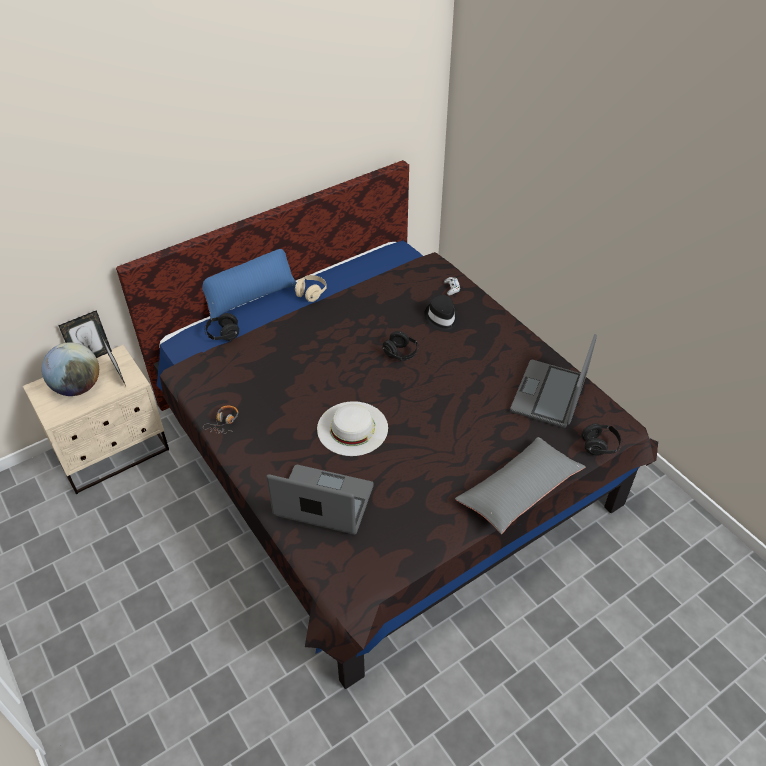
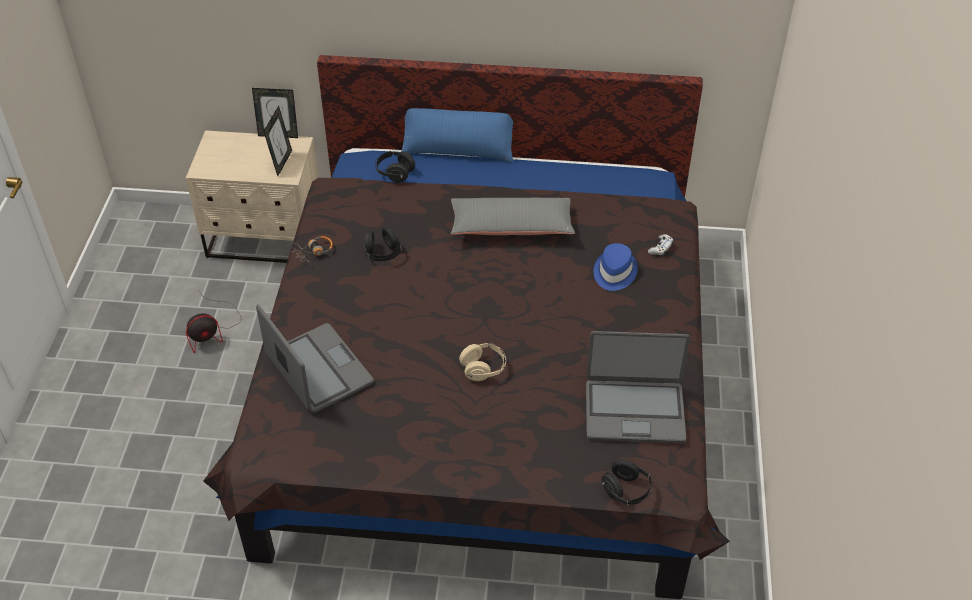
camera: 40 degrees right, 0 degrees up
globe [42,342,99,396] -> none
beige headphones [295,275,327,302] -> beige headphones moved to [459,343,506,381]
white hat [317,401,388,456] -> none
black headphones [382,331,419,361] -> black headphones moved to [364,227,402,262]
black hat [424,295,460,332] -> blue hat [593,243,638,291]
grey pillow [455,437,586,534] -> grey pillow moved to [451,198,575,235]
laptop [510,334,597,428] -> laptop turned 150 degrees counterclockwise [586,331,690,443]
none -> fan [186,292,240,353]

